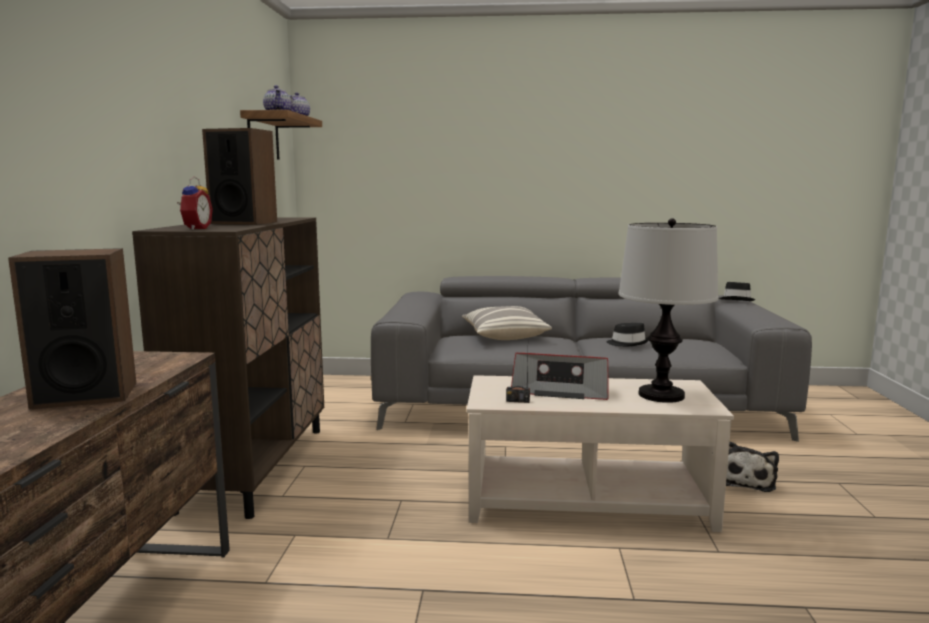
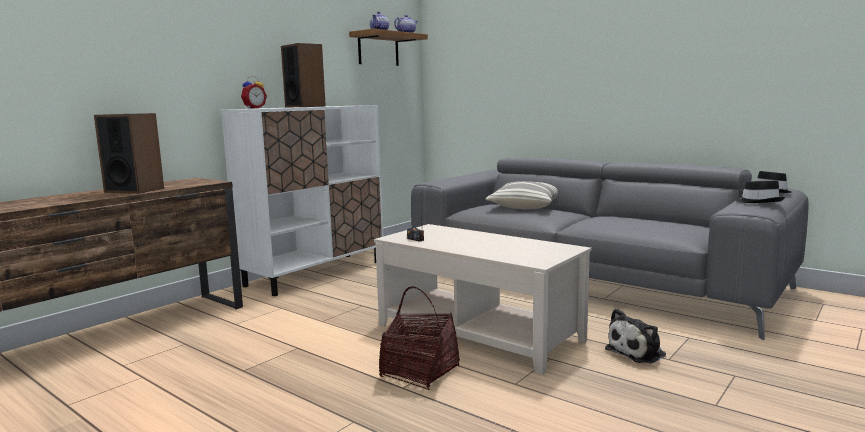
camera: 35 degrees right, 0 degrees up
brown cabinet [132,217,324,519] -> white cabinet [221,105,383,296]
radio [511,353,608,400] -> none
black hat [607,323,649,346] -> black hat moved to [736,180,785,203]
table lamp [619,218,718,403] -> none
none -> basket [379,286,460,390]

